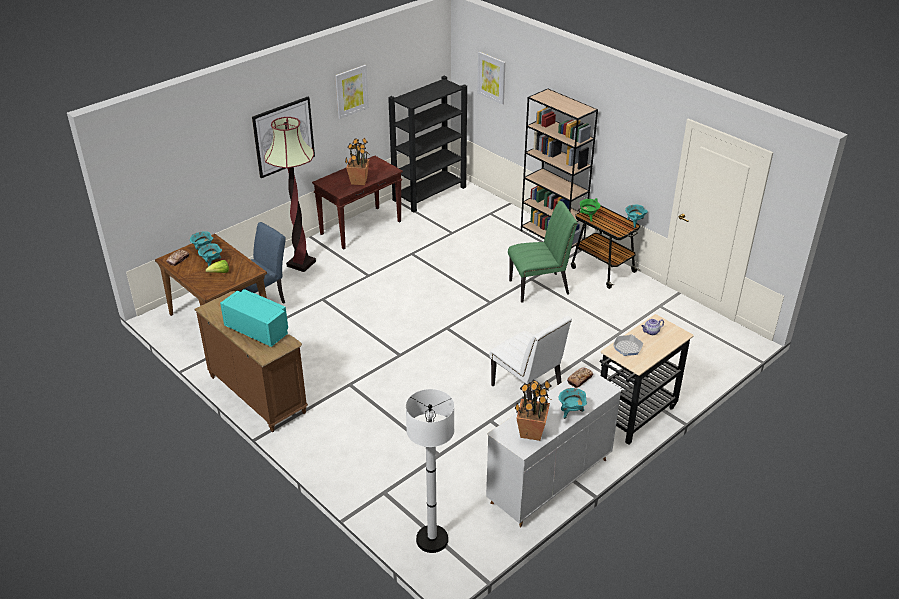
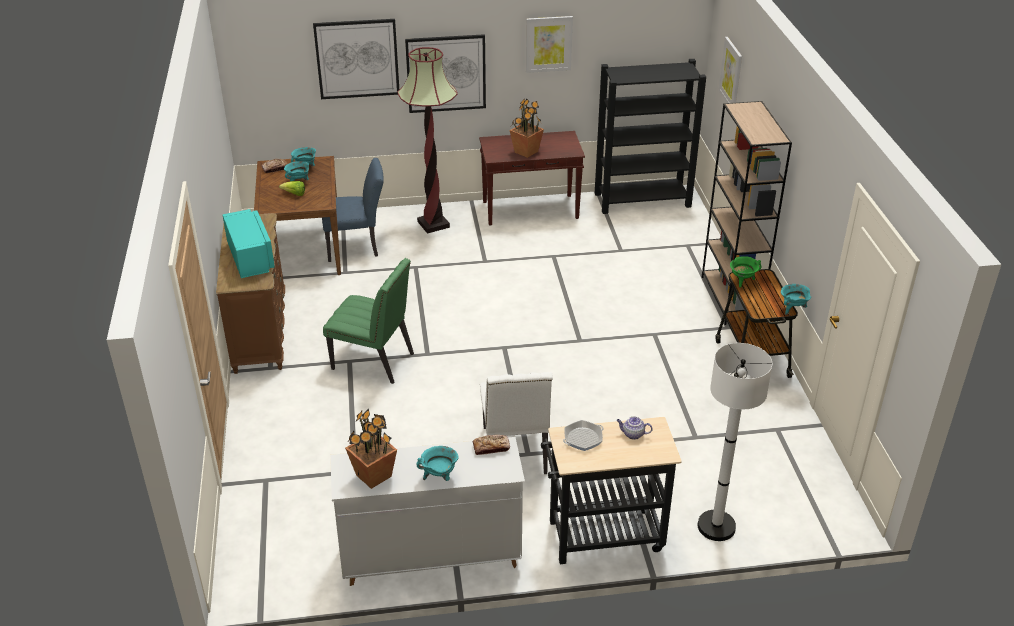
camera: 35 degrees right, 0 degrees up
white floor lamp [406,389,454,553] -> white floor lamp moved to [698,343,772,541]
green chair [508,201,578,303] -> green chair moved to [323,258,414,384]
none -> picture [313,19,399,99]

